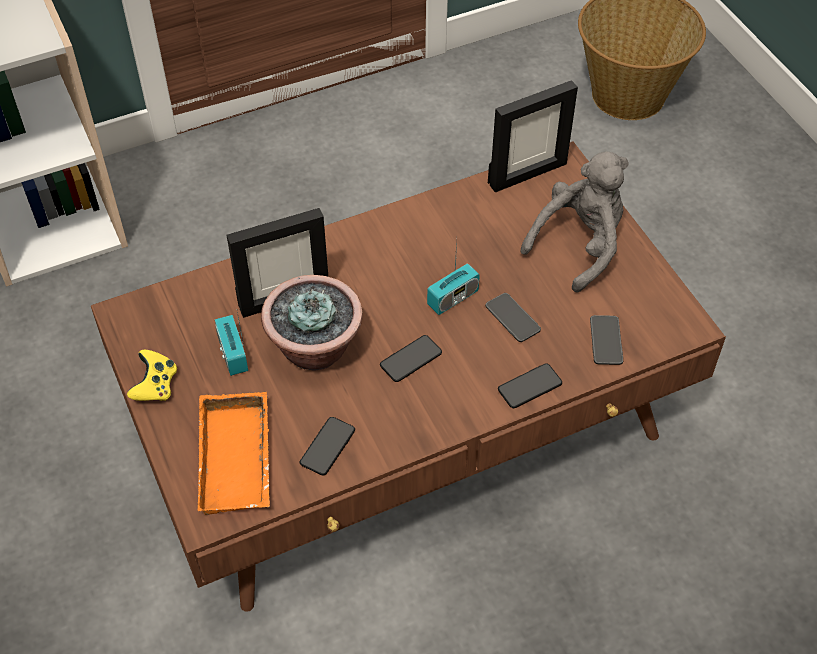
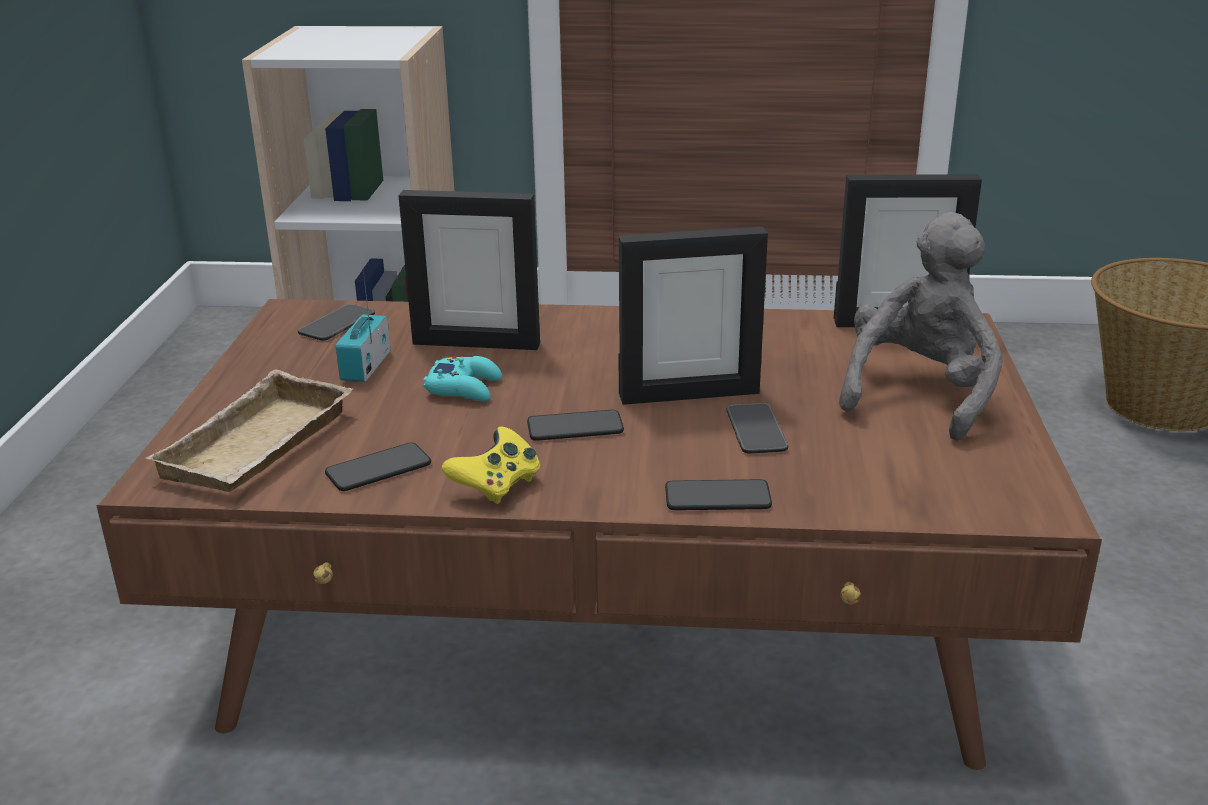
camera: 30 degrees right, 25 degrees down
yellow game controller [127,350,177,401] -> yellow game controller moved to [442,427,540,504]
orange tray [197,392,270,515] -> beige tray [145,369,353,492]
potted plant [261,275,362,371] -> turquoise game controller [423,356,502,401]
radio [427,241,480,315] -> picture frame [618,227,768,405]
grey plush toy [520,152,629,292] -> grey plush toy turned 45 degrees counterclockwise [839,212,1003,441]
phone [590,315,623,365] -> phone moved to [298,304,375,340]

